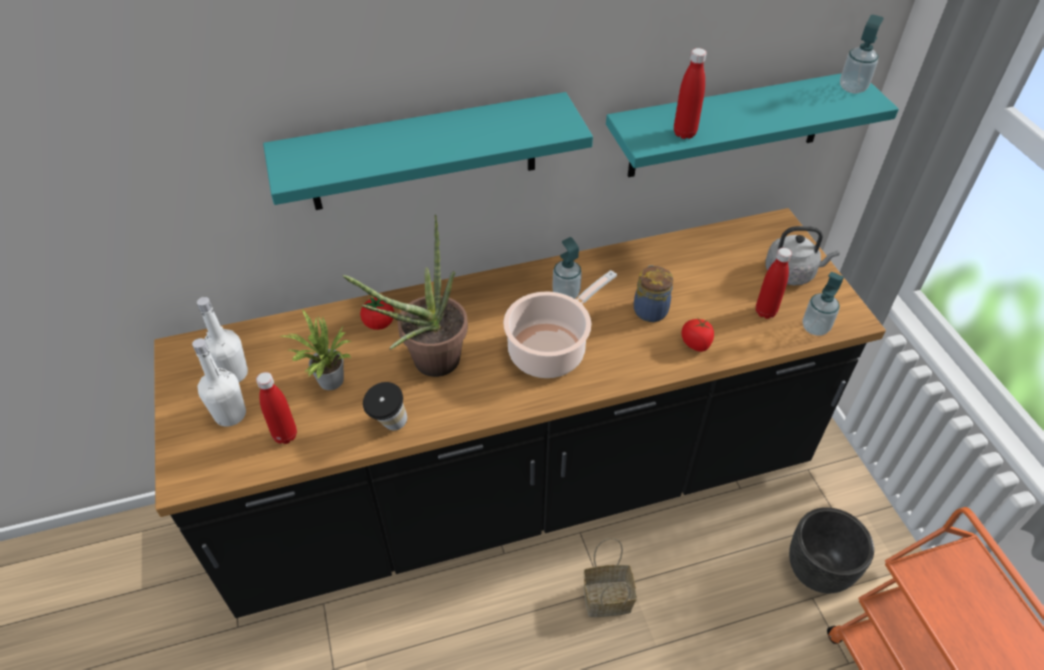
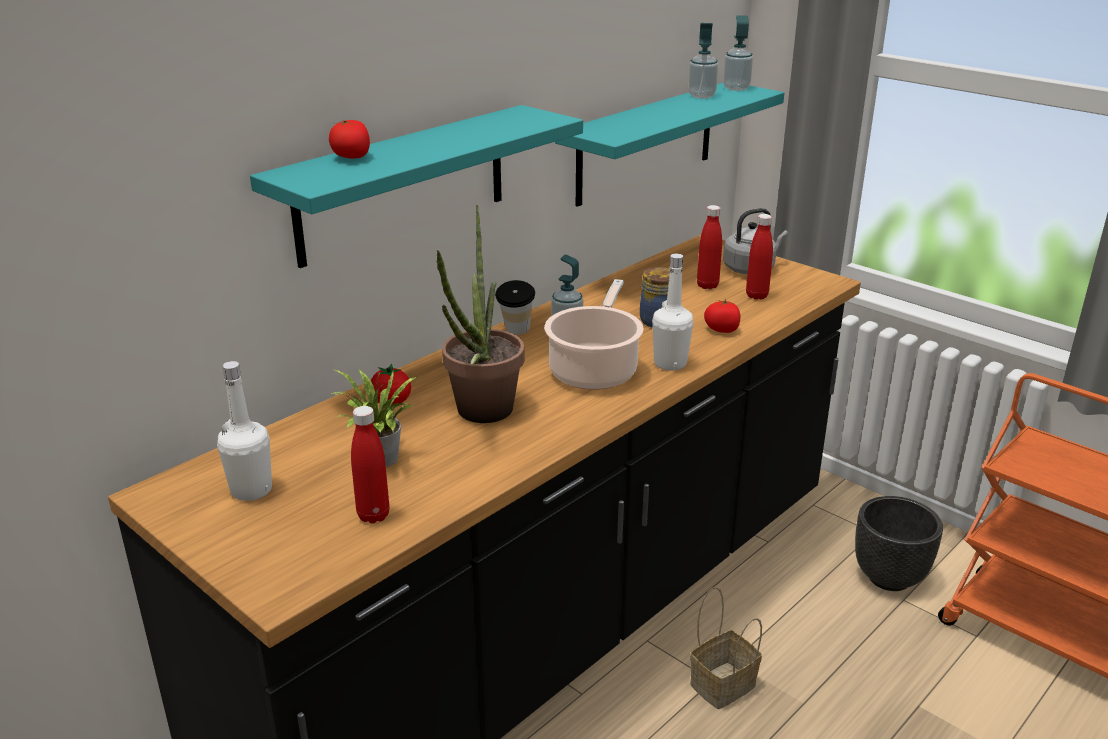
camera: 30 degrees left, 20 degrees down
white bottle [192,338,246,427] -> white bottle moved to [652,254,693,371]
cup [363,382,407,431] -> cup moved to [495,280,535,335]
red bottle [674,48,707,139] -> red bottle moved to [697,205,722,289]
soap dispenser [802,272,844,336] -> soap dispenser moved to [688,23,718,99]
none -> tomato [329,120,370,158]

